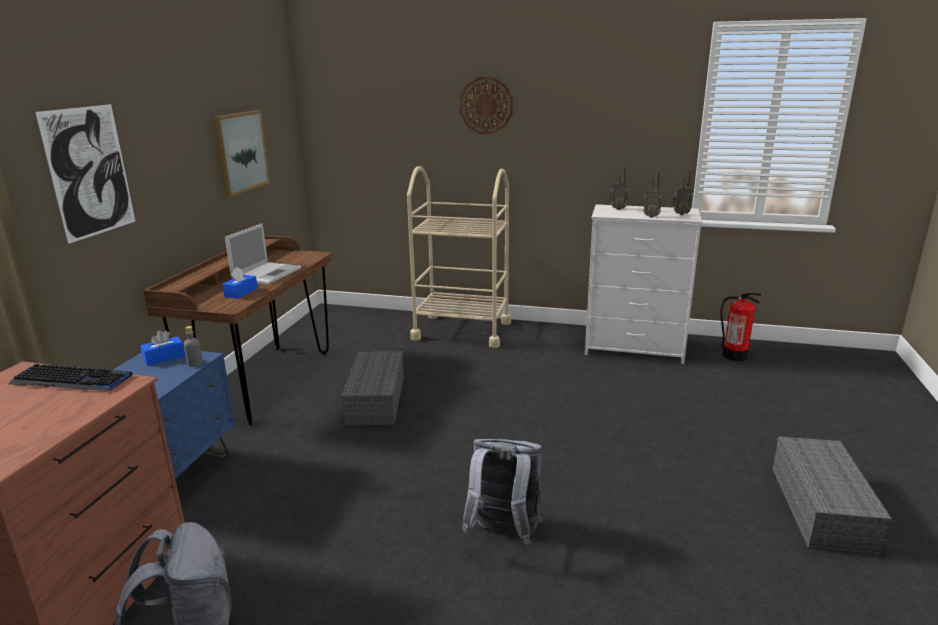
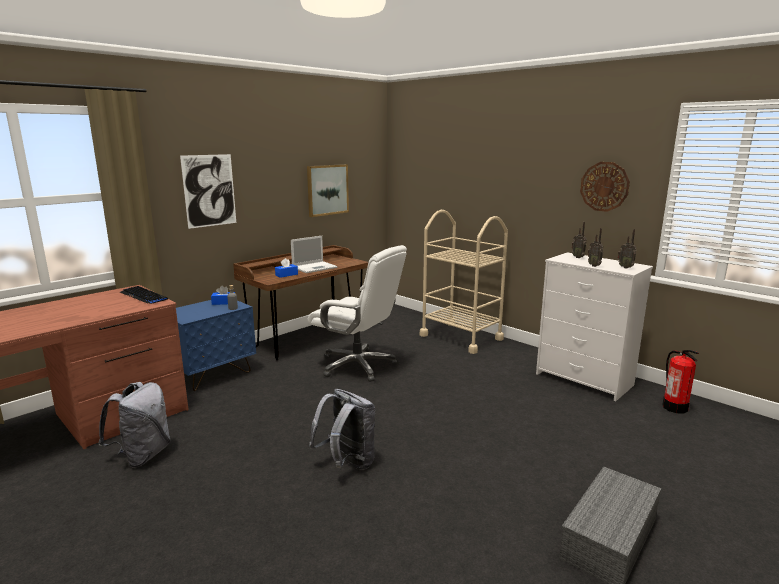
camera: 30 degrees right, 5 degrees down
grey storage box [341,352,404,425] -> white office chair [308,245,407,382]
wall clock [460,77,513,134] -> wall clock moved to [580,162,630,212]

